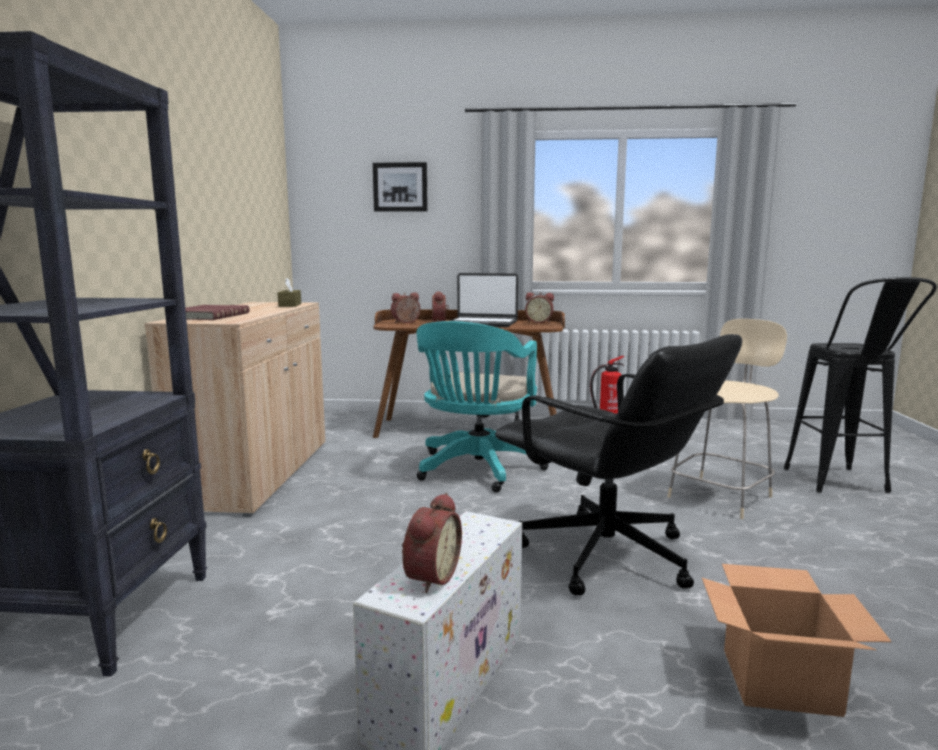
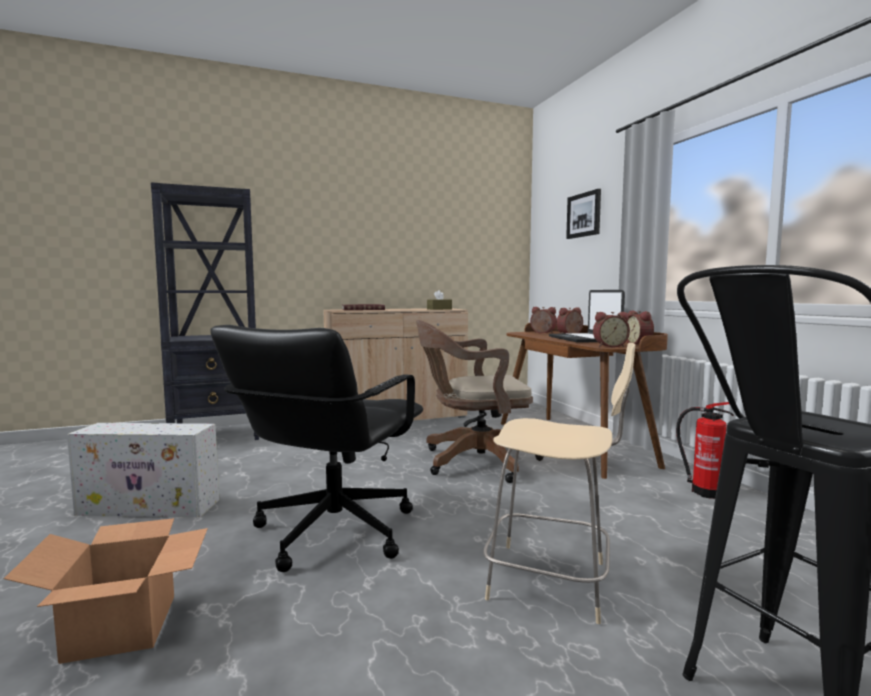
camera: 65 degrees right, 5 degrees down
alarm clock [402,493,462,593] -> alarm clock moved to [593,312,630,347]
turquoise office chair [417,321,548,492] -> brown office chair [416,320,544,483]

